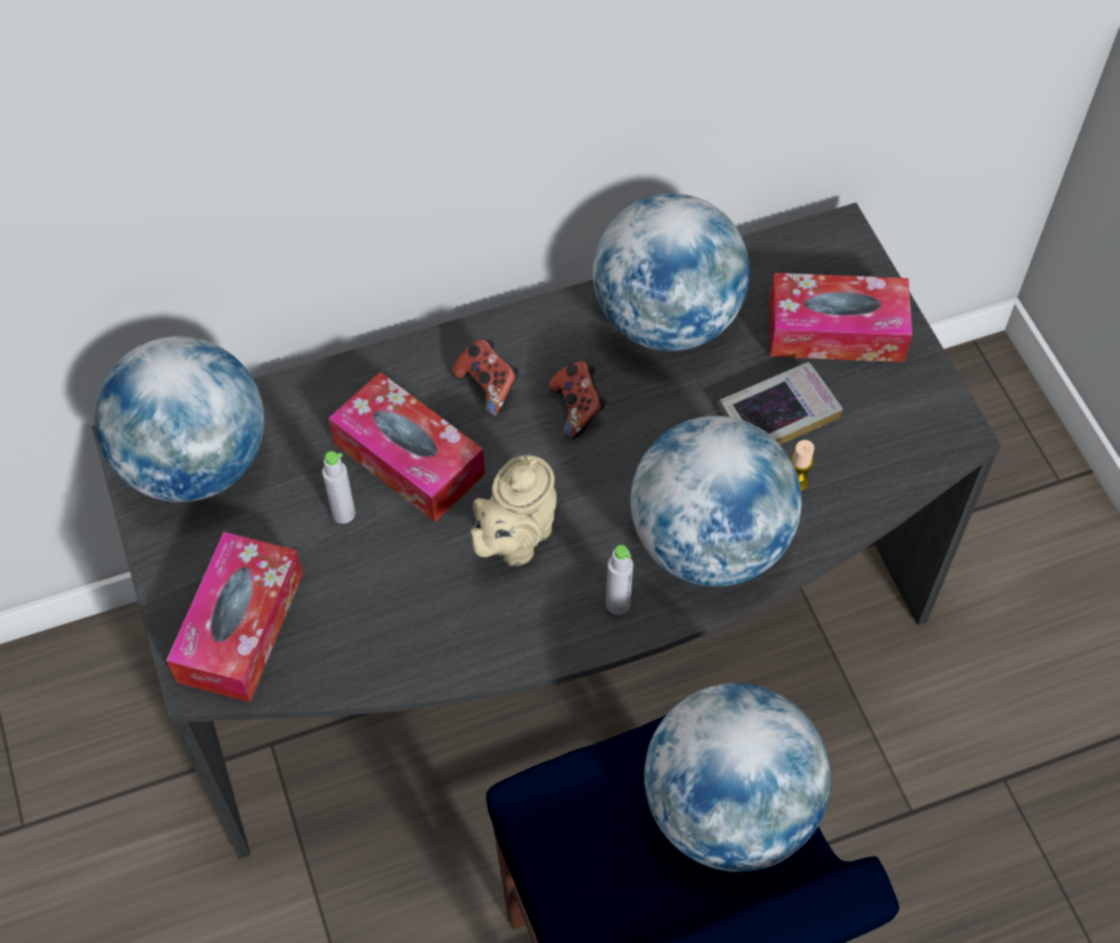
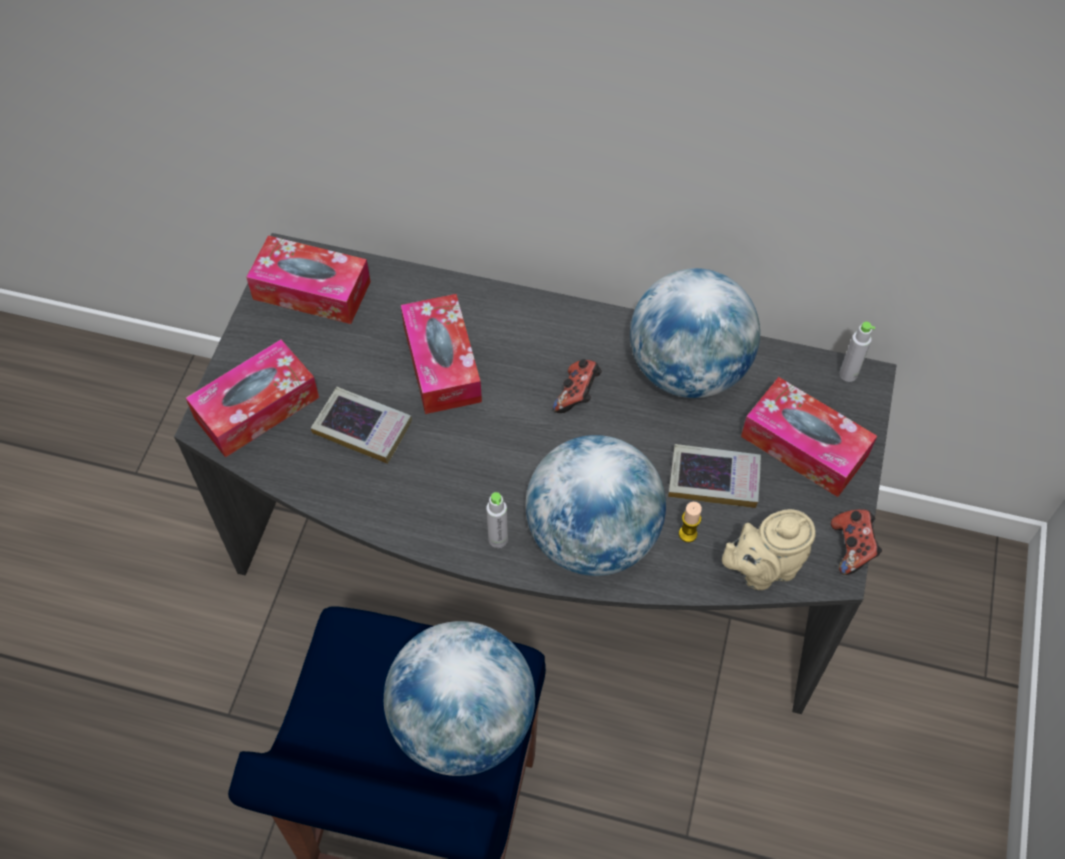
camera: 35 degrees right, 0 degrees up
globe [95,336,264,502] -> tissue box [246,236,371,324]
grey bottle [322,451,355,524] -> grey bottle moved to [839,322,875,382]
game controller [452,339,518,416] -> game controller moved to [831,509,882,575]
beige teapot [471,455,557,566] -> beige teapot moved to [722,509,816,590]
none -> book [311,387,412,464]

